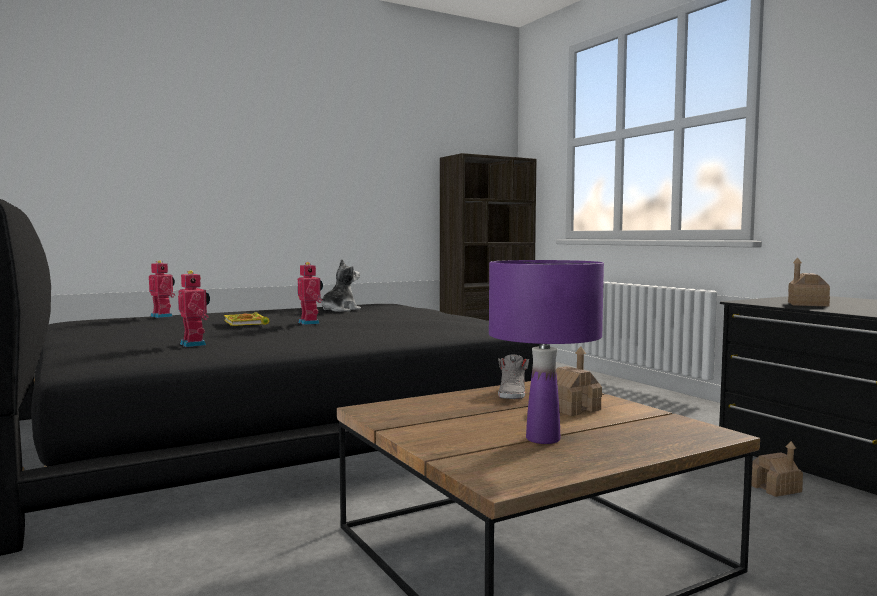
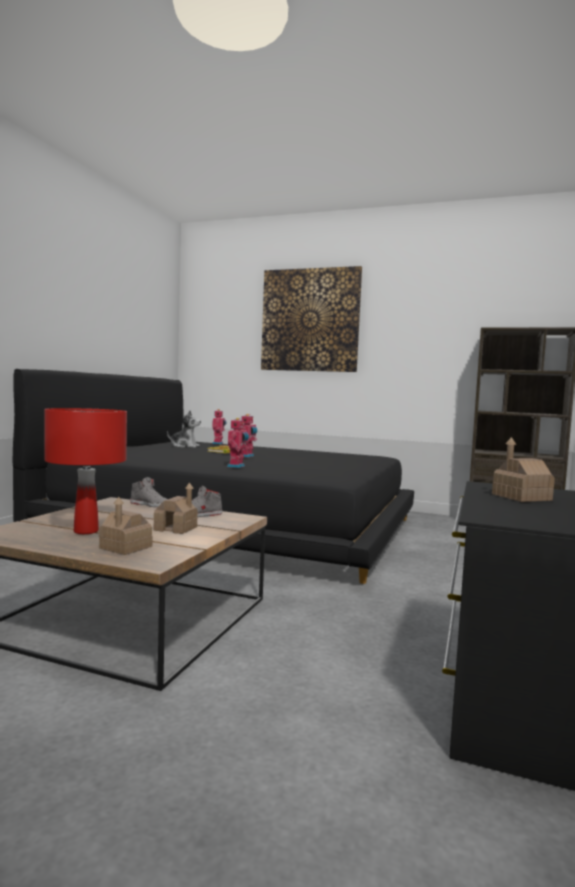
camera: 50 degrees right, 0 degrees up
toy robot [178,270,210,347] -> toy robot moved to [227,418,249,468]
plush toy [319,259,361,312] -> plush toy moved to [167,410,201,448]
purple table lamp [489,260,604,444] -> red table lamp [44,408,127,534]
toy house [751,441,803,497] -> toy house moved to [99,497,153,555]
none -> grey shoe [130,477,168,507]
none -> picture [261,266,362,372]

